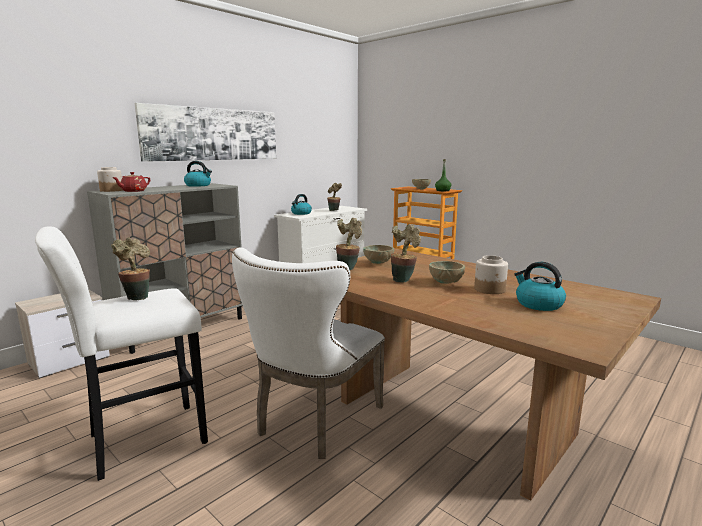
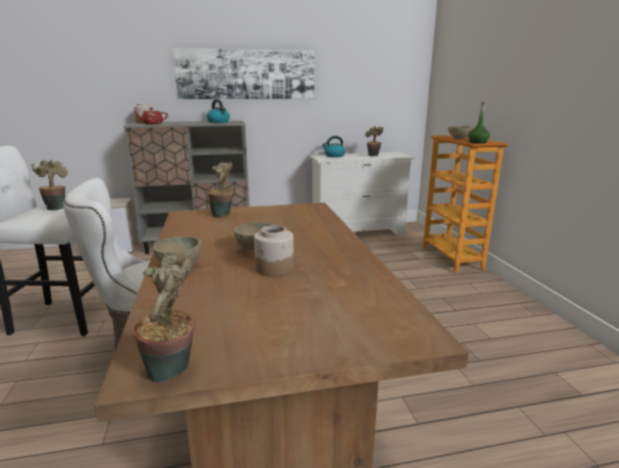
camera: 35 degrees right, 5 degrees up
beige bowl [363,245,394,264] -> beige bowl moved to [153,236,202,267]
potted plant [391,224,421,283] -> potted plant moved to [133,255,194,383]
kettle [514,262,566,311] -> none

